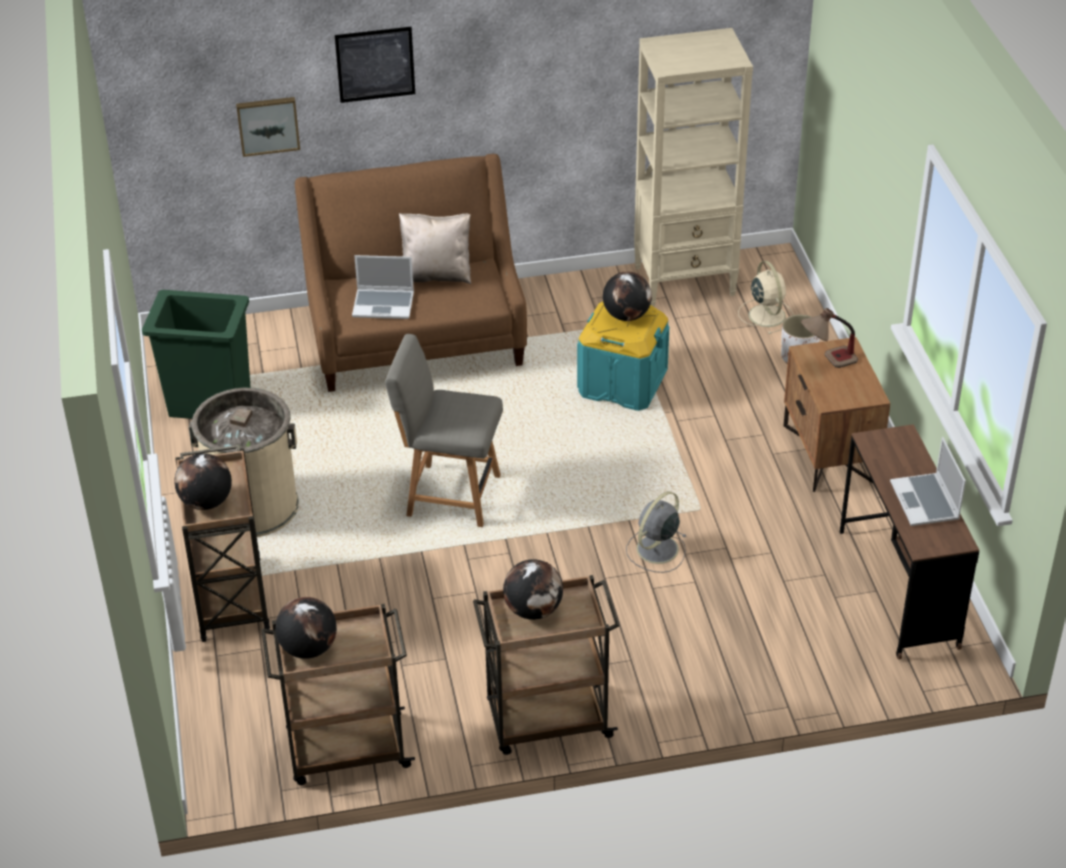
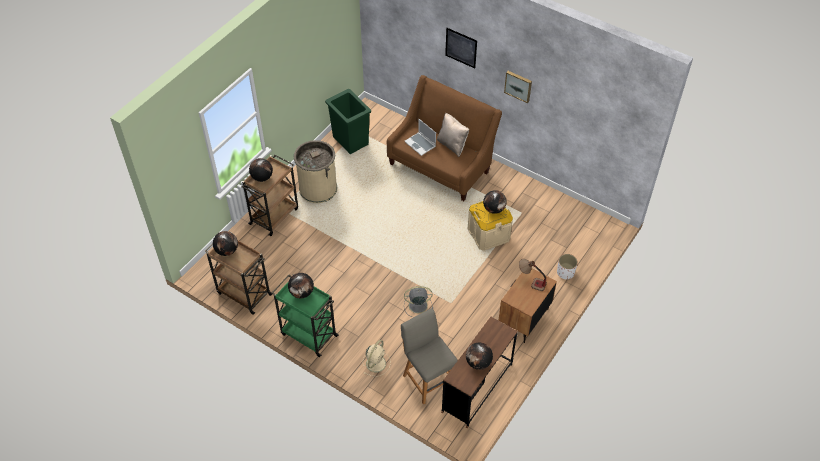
camera: 45 degrees right, 10 degrees up
picture [236,97,300,157] -> picture moved to [504,71,532,103]
grey chair [385,334,503,527] -> grey chair moved to [401,308,458,405]
brown cart [473,575,619,755] -> green cart [272,274,339,357]
turquoise storage box [577,301,669,411] -> beige storage box [467,201,513,251]
beige bookcase [634,28,753,306] -> none
beige fan [738,261,793,334] -> beige fan moved to [363,340,391,376]
laptop [890,437,966,526] -> globe [466,343,493,370]

